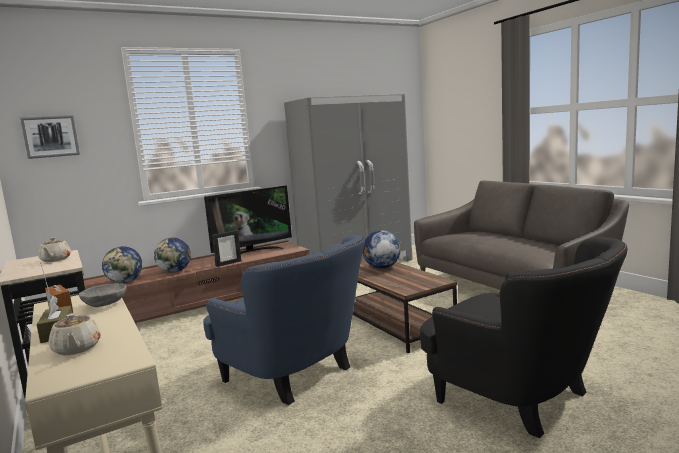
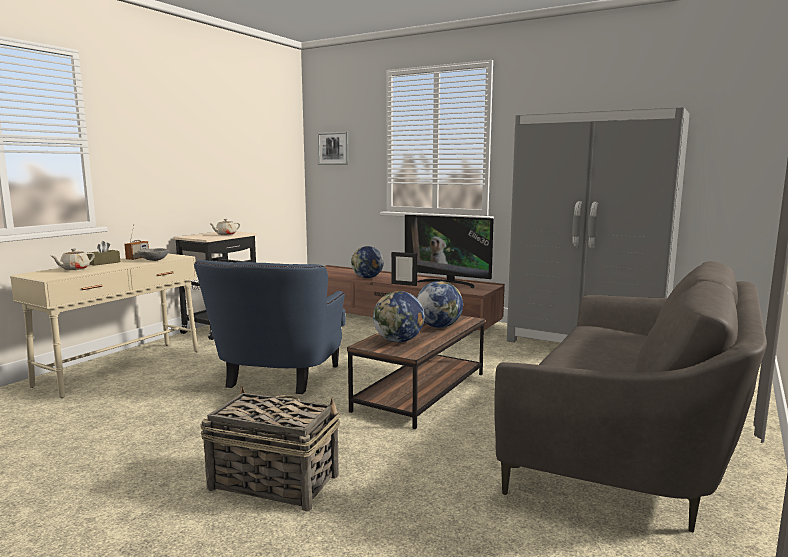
camera: 60 degrees right, 0 degrees up
globe [102,246,142,283] -> globe moved to [373,291,424,342]
black armchair [420,237,628,438] -> basket [200,385,340,511]

